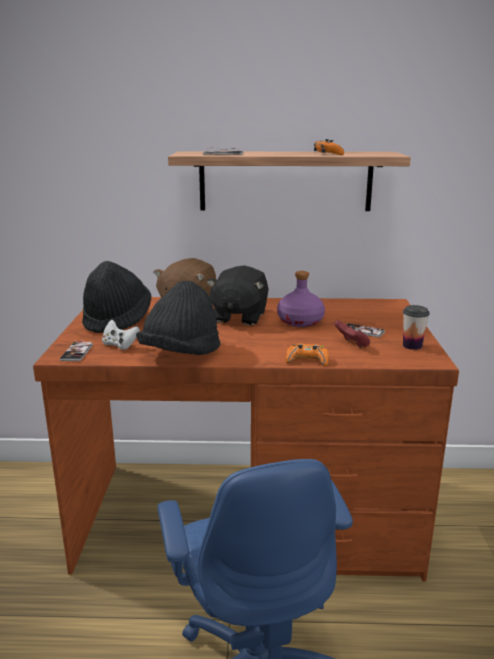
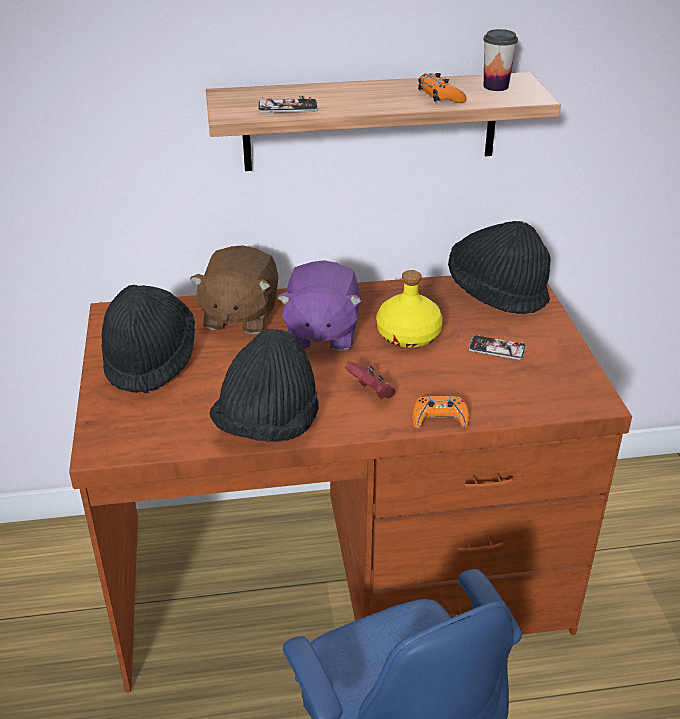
camera: 10 degrees left, 15 degrees up
phone [60,341,93,361] -> none
white game controller [102,320,140,350] -> none
black plush toy [206,265,269,325] -> purple plush toy [277,260,362,351]
purple bottle [277,271,325,327] -> yellow bottle [376,270,443,347]
red game controller [334,320,370,347] -> red game controller moved to [345,362,395,399]
cup [403,305,430,350] -> cup moved to [484,29,518,91]
none -> black hat [448,221,551,314]

